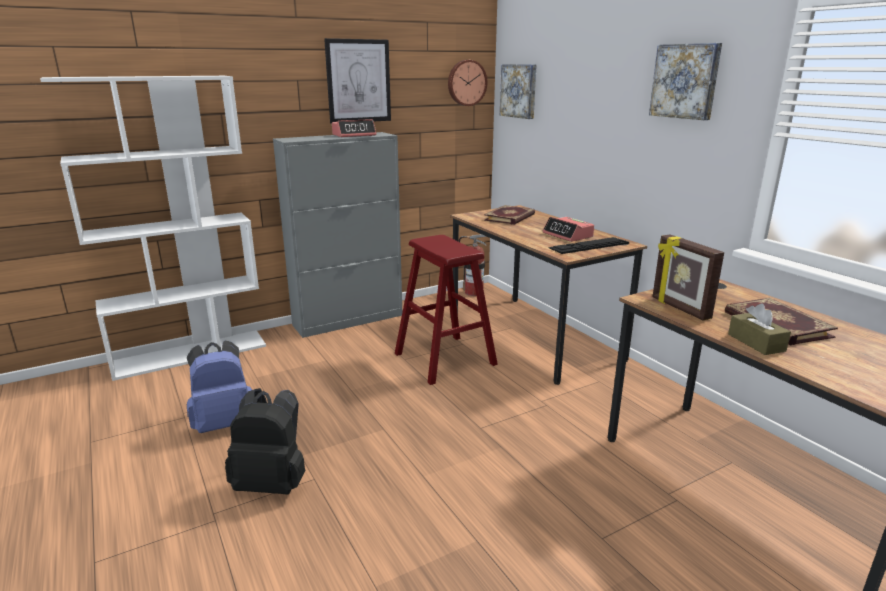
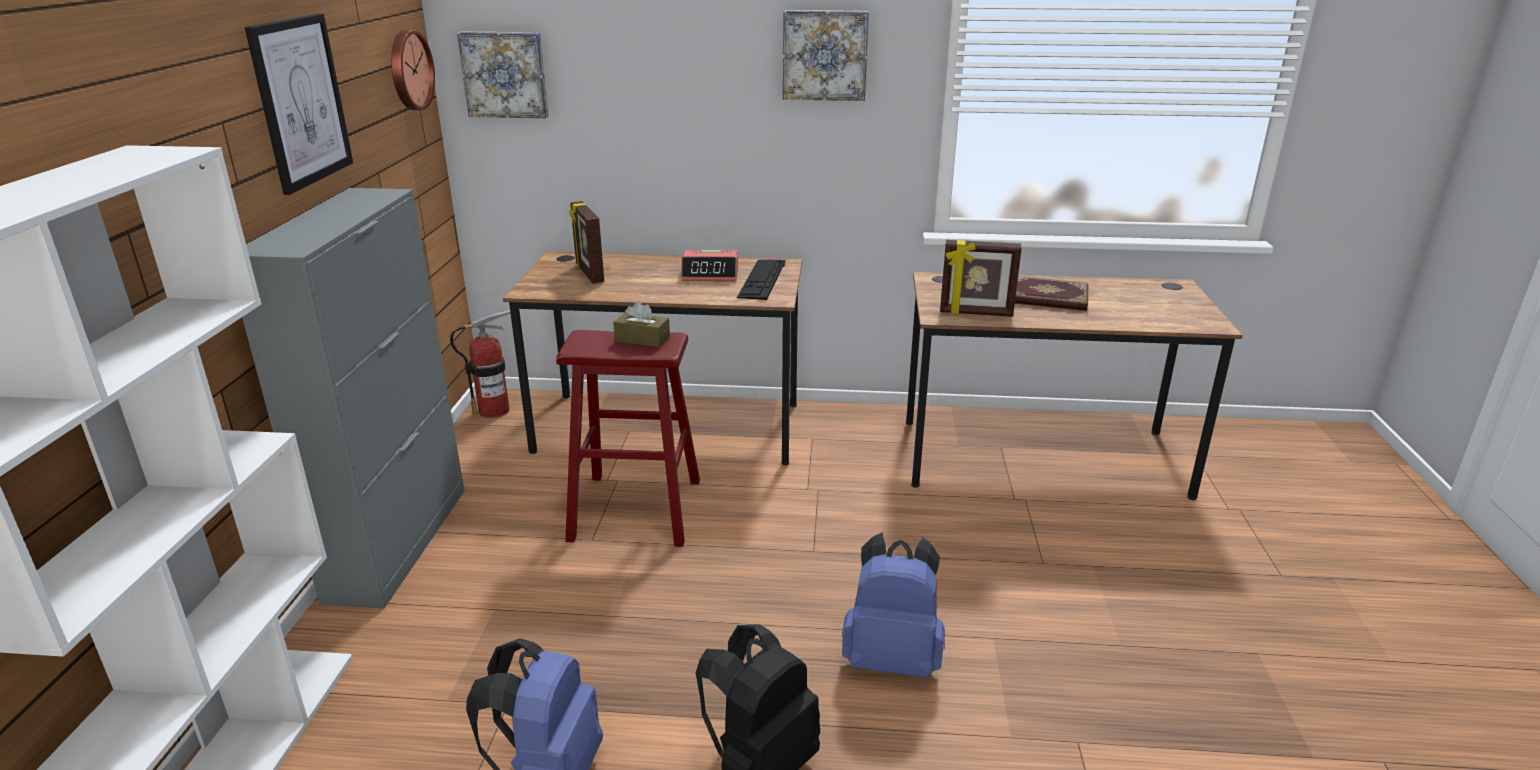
camera: 55 degrees left, 5 degrees up
alarm clock [332,119,376,137] -> none
book [484,205,535,225] -> picture frame [569,201,604,284]
brown tissue box [728,304,791,355] -> brown tissue box moved to [613,301,670,348]
none -> blue backpack [842,532,945,678]

